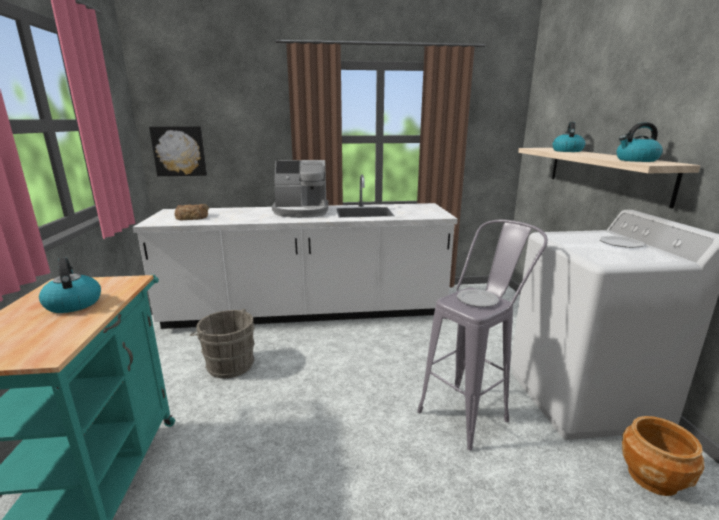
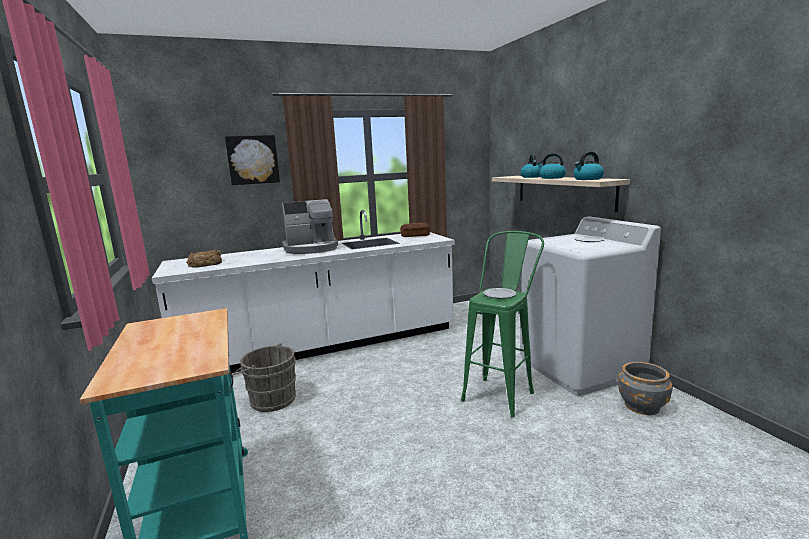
camera: 15 degrees left, 5 degrees down
kettle [39,258,101,313] -> kettle moved to [537,153,566,179]
picture [149,126,207,176] -> picture moved to [225,135,280,185]
grey stool [417,220,548,451] -> green stool [461,231,544,418]
brown planter [622,416,704,496] -> grey planter [617,362,673,415]
none -> bread [400,223,430,237]

